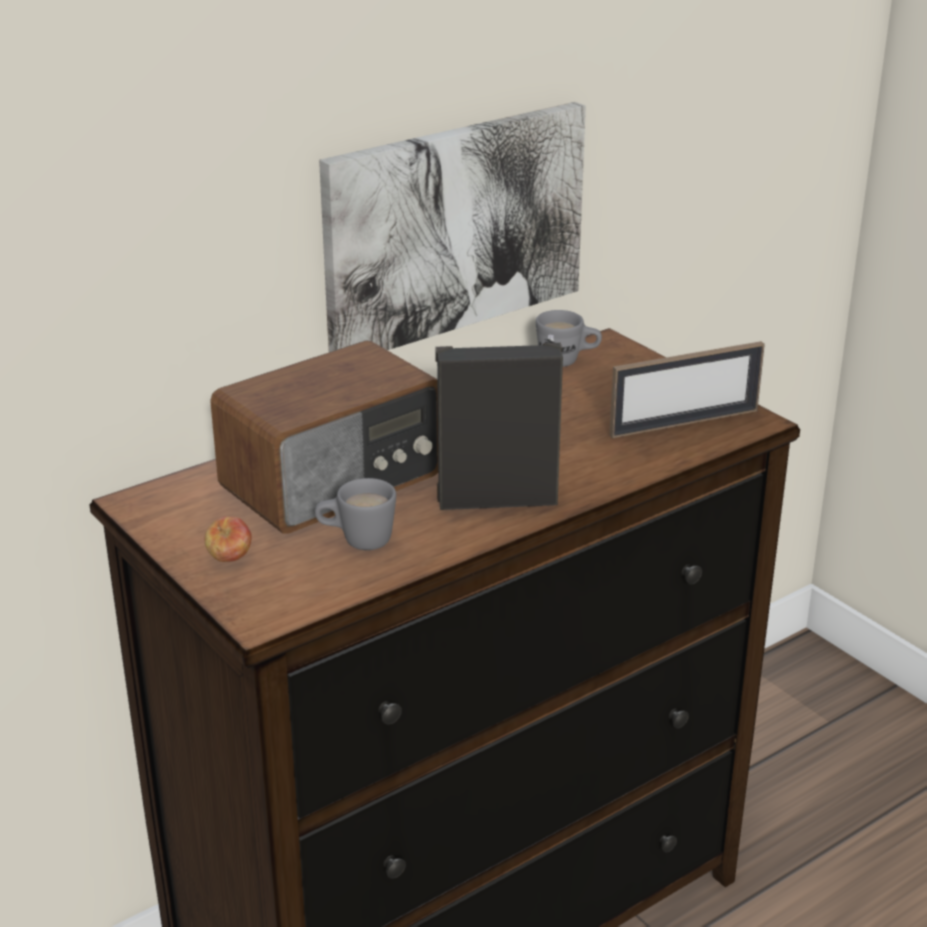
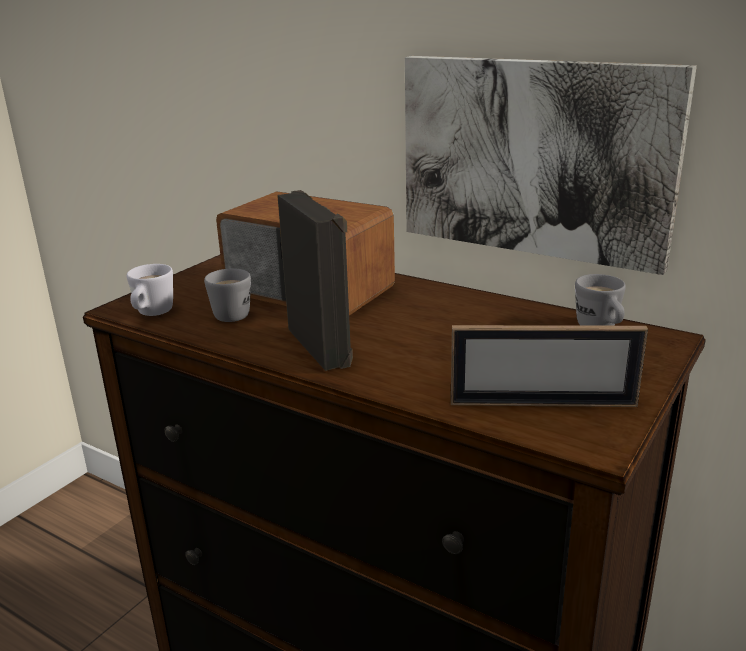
camera: 70 degrees right, 5 degrees down
apple [205,516,252,562] -> none
picture frame [609,341,765,438] -> picture frame turned 45 degrees counterclockwise [451,325,648,407]
none -> white mug [127,264,173,316]

